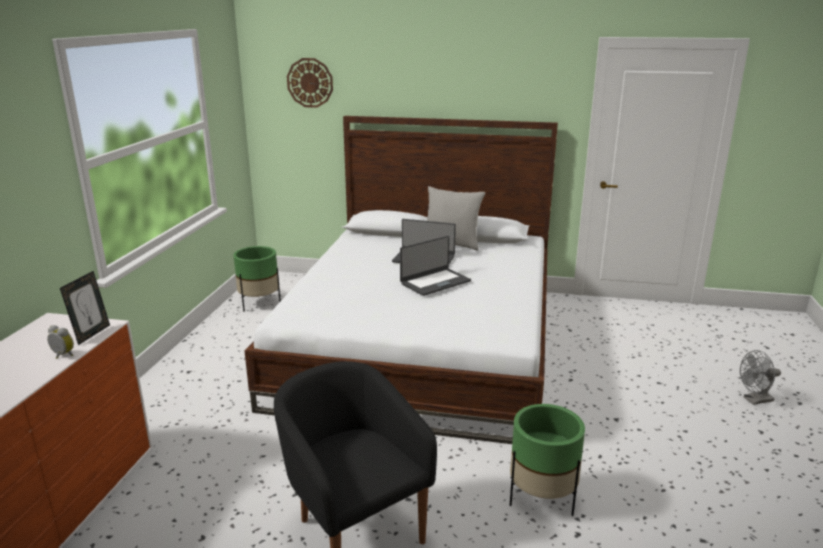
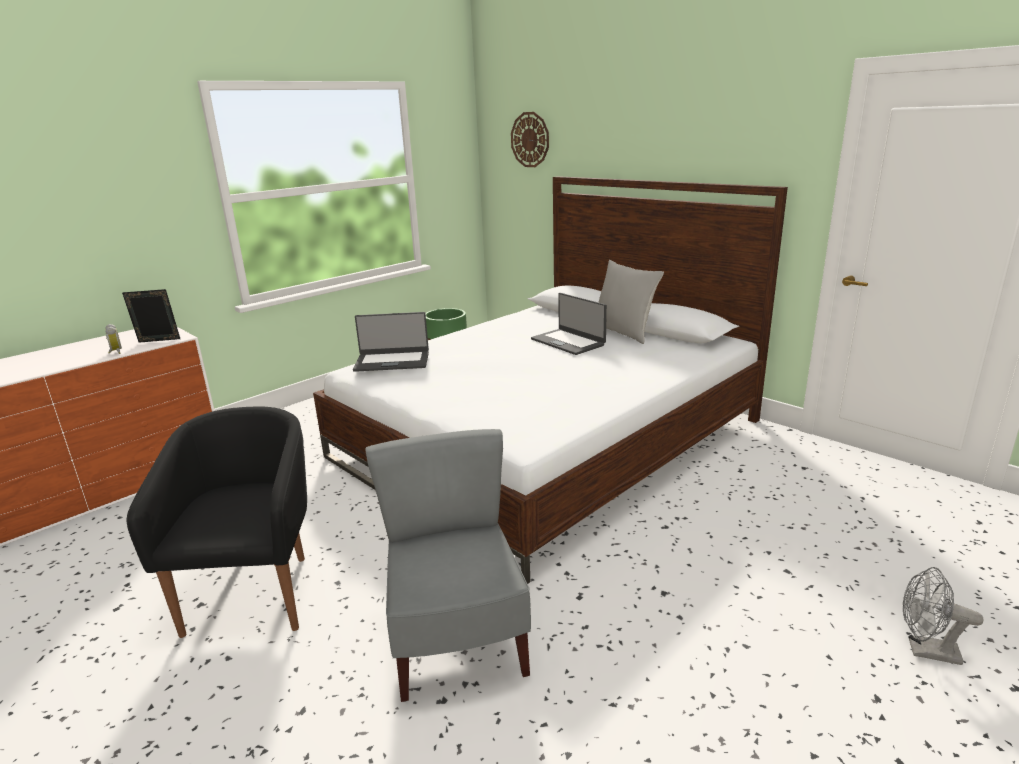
camera: 35 degrees right, 0 degrees up
picture frame [60,271,110,345] -> picture frame turned 150 degrees counterclockwise [122,289,180,343]
laptop [400,236,471,296] -> laptop moved to [353,312,429,372]
green planter [510,404,585,516] -> grey chair [365,429,531,702]

